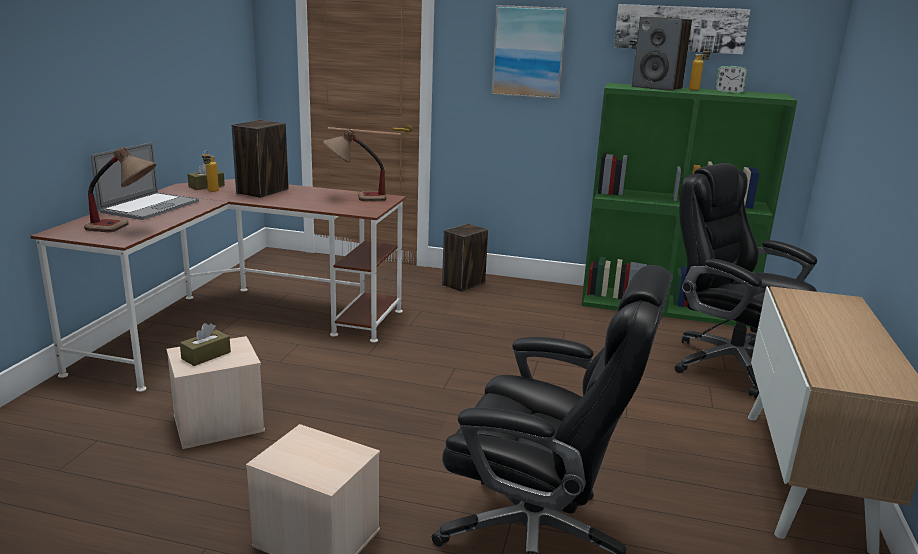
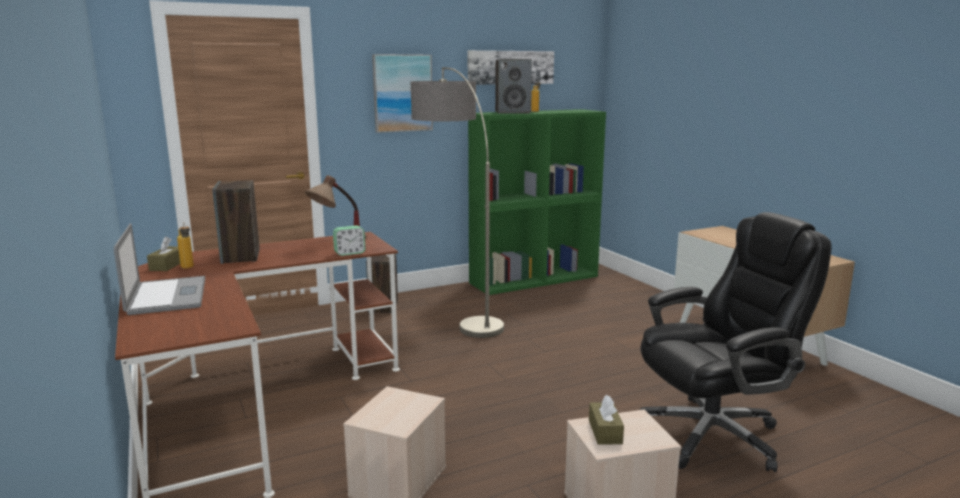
camera: 40 degrees left, 5 degrees down
table lamp [84,147,156,232] -> none
brown tissue box [180,323,231,366] -> brown tissue box moved to [589,395,624,445]
black office chair [675,163,817,398] -> none
alarm clock [715,66,747,93] -> alarm clock moved to [333,225,365,256]
none -> floor lamp [411,67,504,338]

